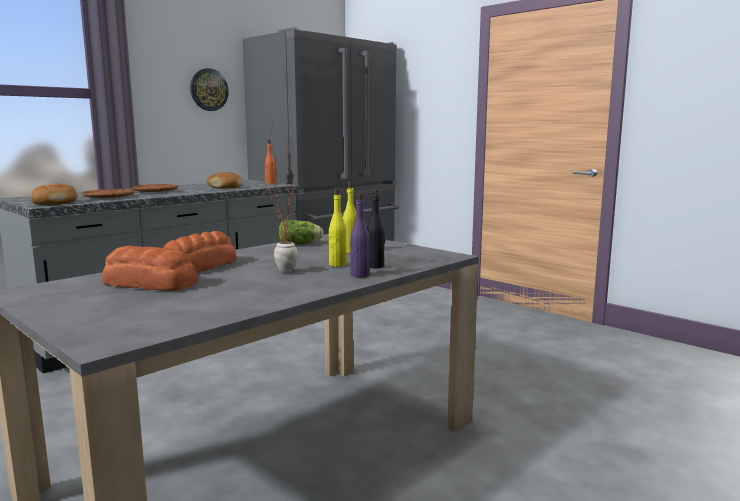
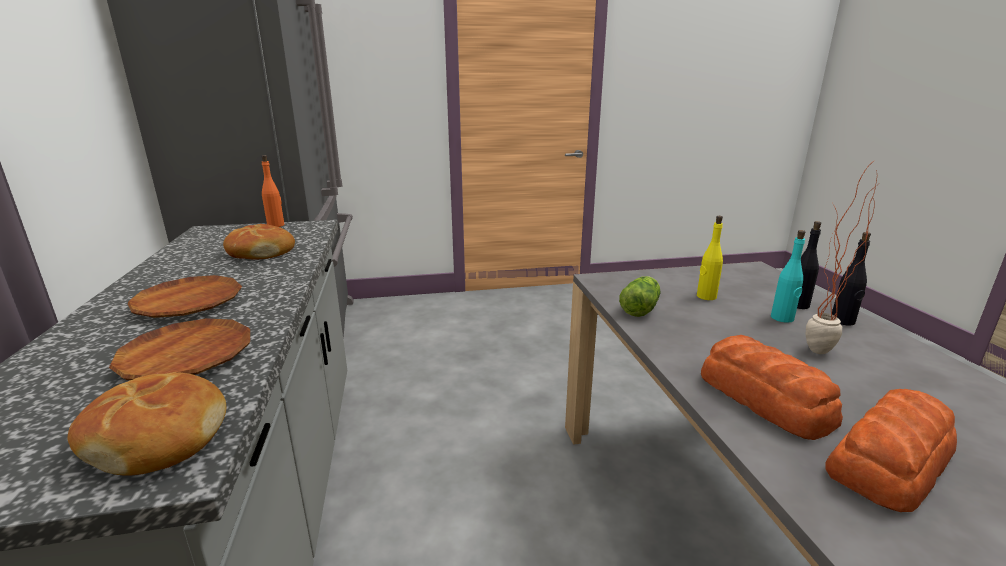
camera: 55 degrees left, 10 degrees up
wall clock [190,68,229,111] -> none
yellow bottle [329,188,347,267] -> turquoise bottle [771,230,805,323]
purple bottle [350,193,370,277] -> black bottle [832,232,871,325]

